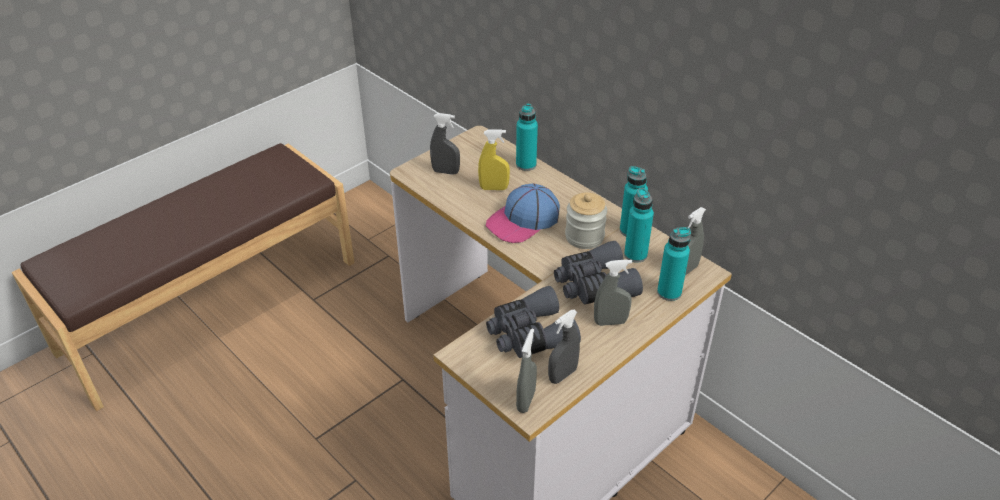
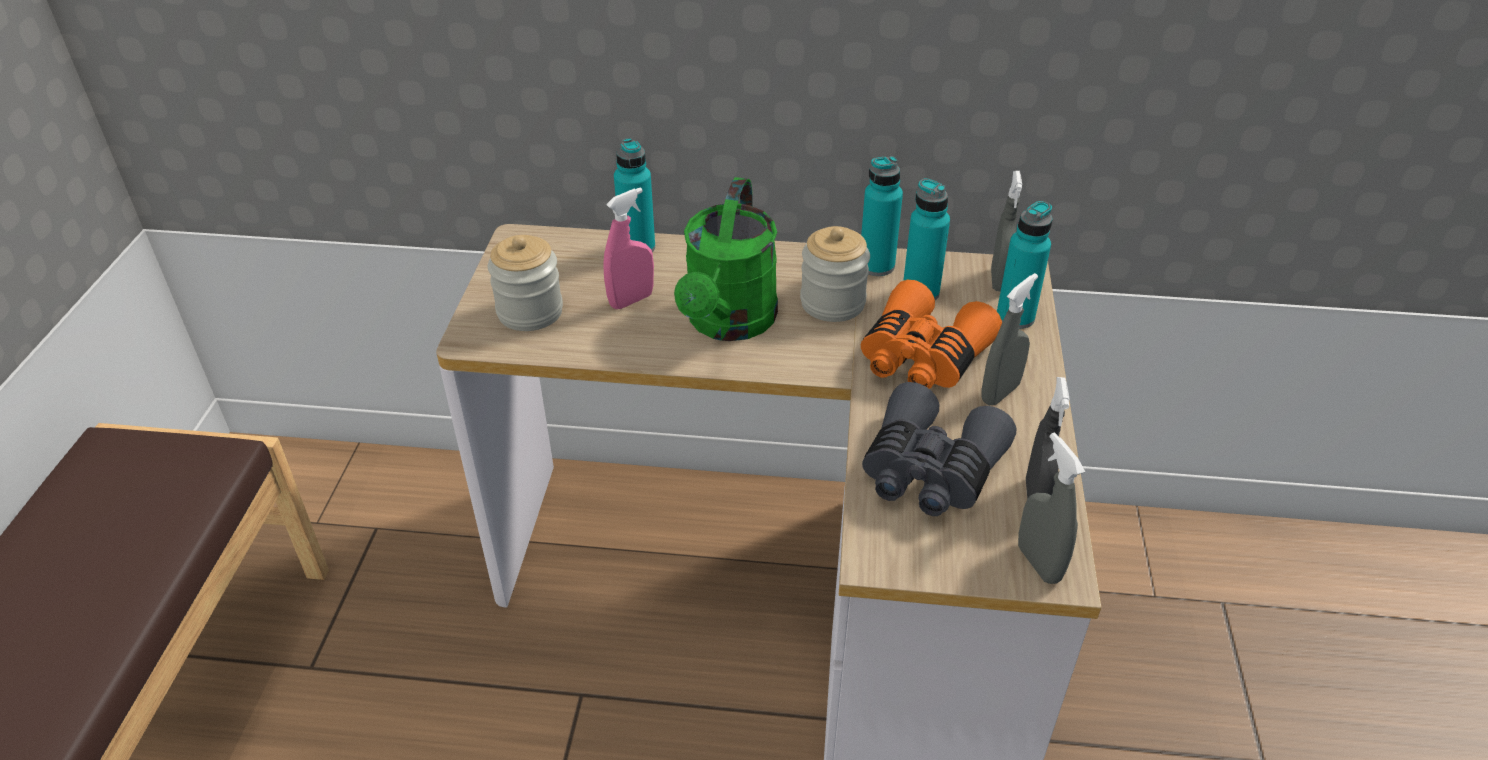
camera: 40 degrees left, 0 degrees up
grey spray bottle [430,113,460,175] -> jar [488,235,563,331]
yellow spray bottle [478,129,510,190] -> pink spray bottle [603,187,654,309]
cap [486,183,560,243] -> green watering can [674,177,778,341]
grey binoculars [554,241,643,304] -> orange binoculars [861,280,1002,389]

